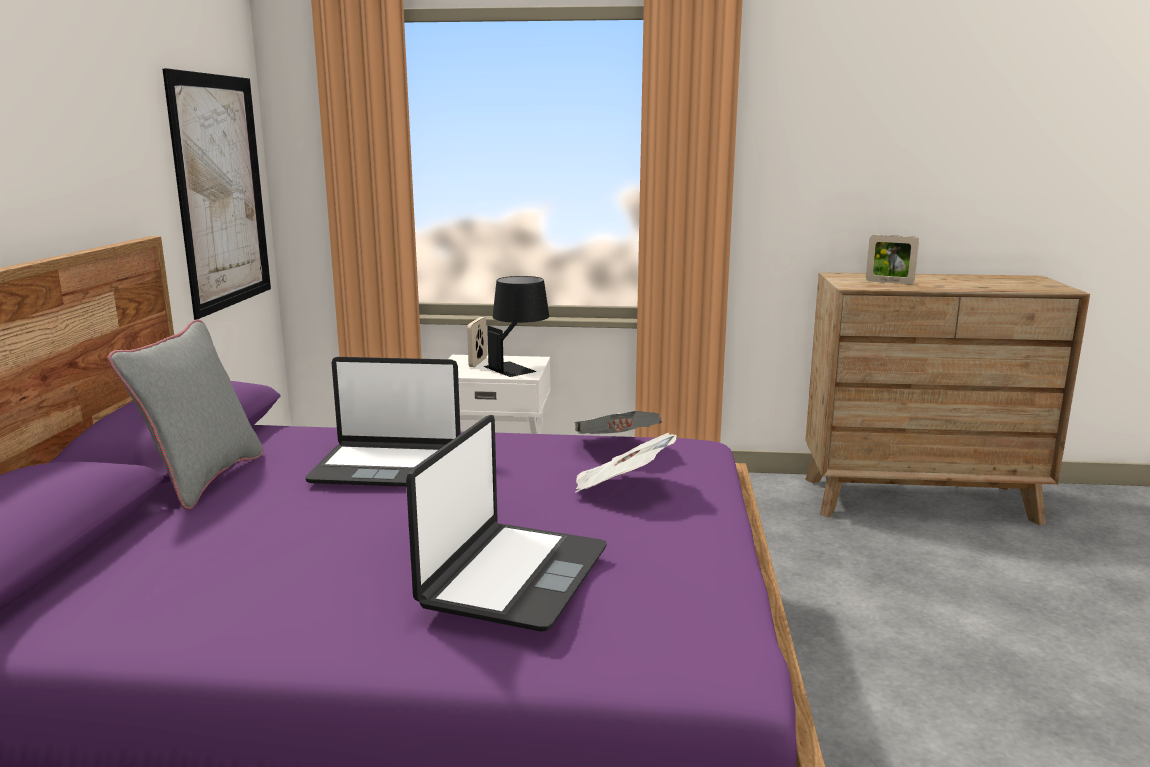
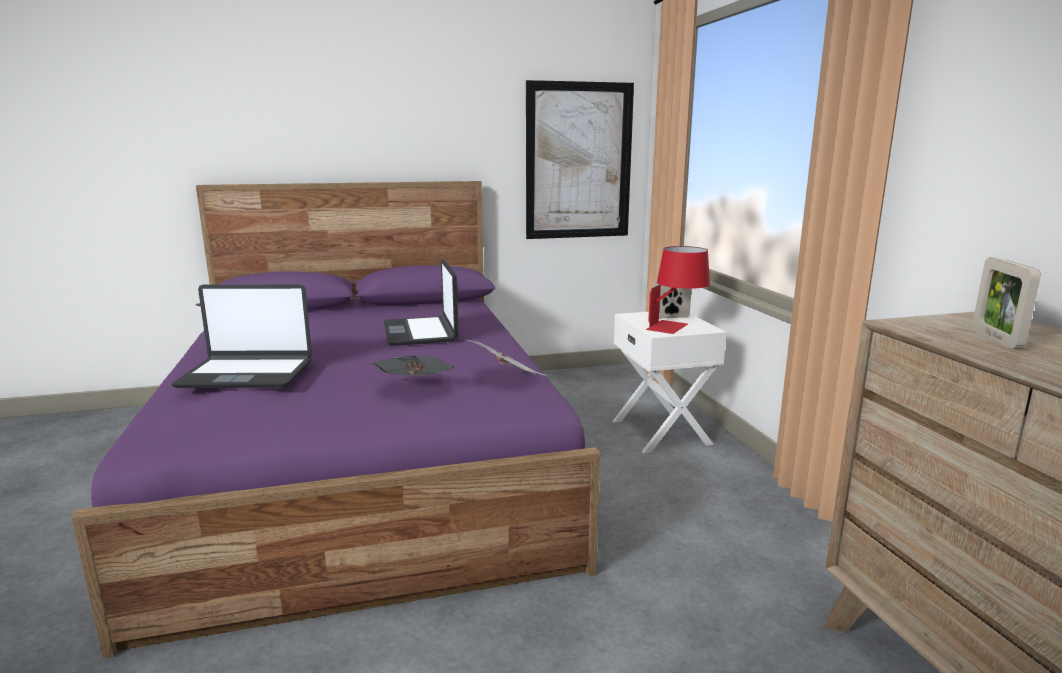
camera: 70 degrees right, 0 degrees up
grey pillow [108,319,263,510] -> none
black table lamp [483,276,549,377] -> red table lamp [646,246,710,334]

